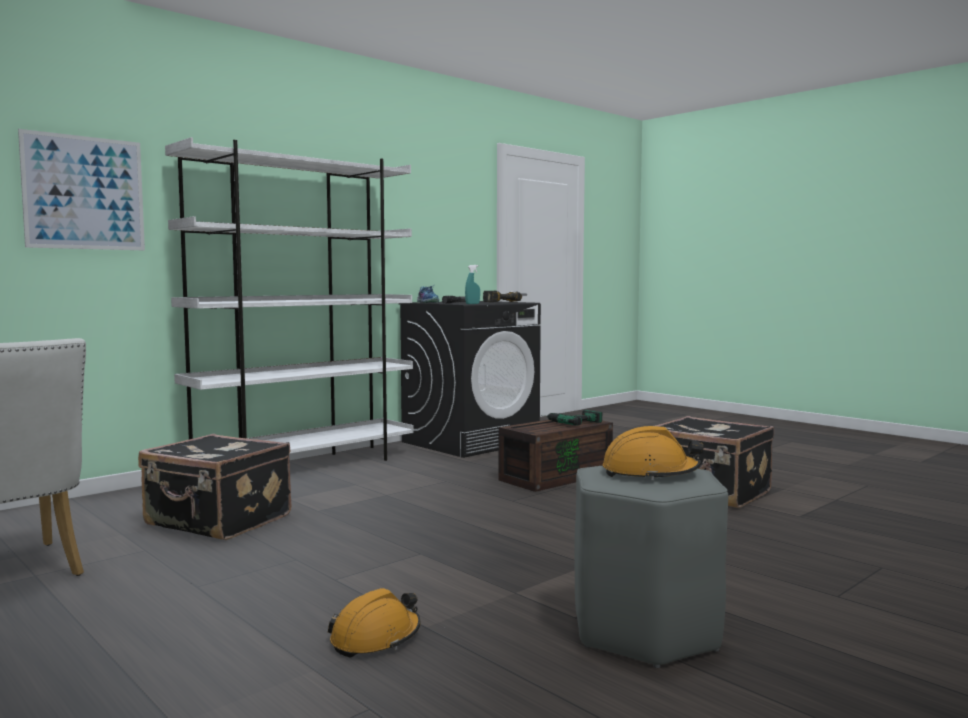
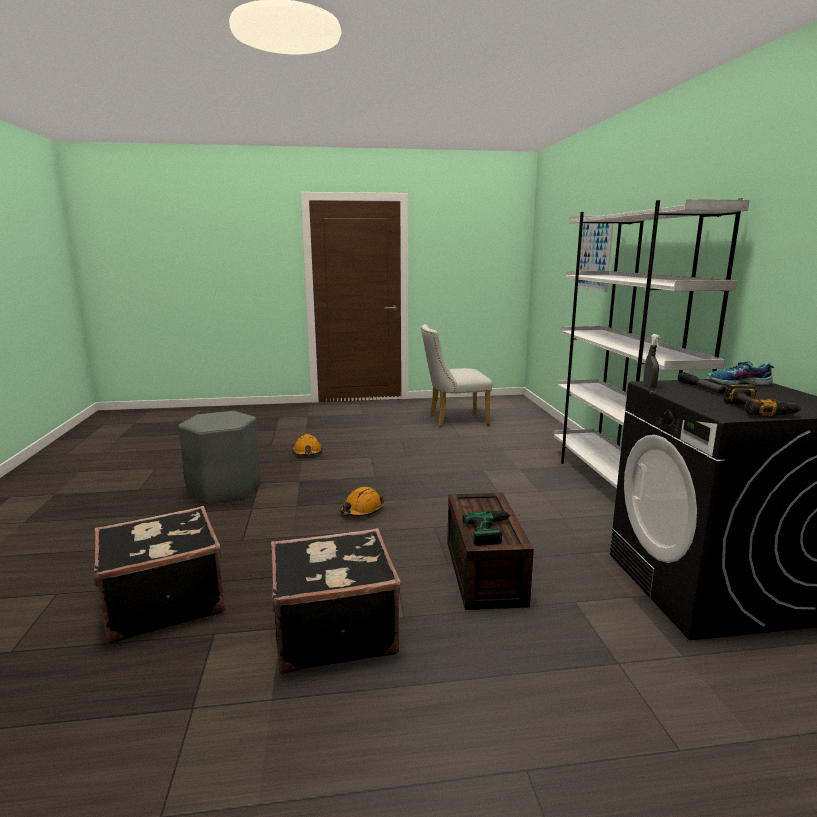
camera: 125 degrees right, 10 degrees up
black suitcase [138,434,291,540] -> black suitcase moved to [94,506,225,645]
turquoise spray bottle [465,265,480,304] -> grey spray bottle [643,334,660,388]
orange hard hat [602,426,704,480] -> orange hard hat moved to [340,487,384,517]

